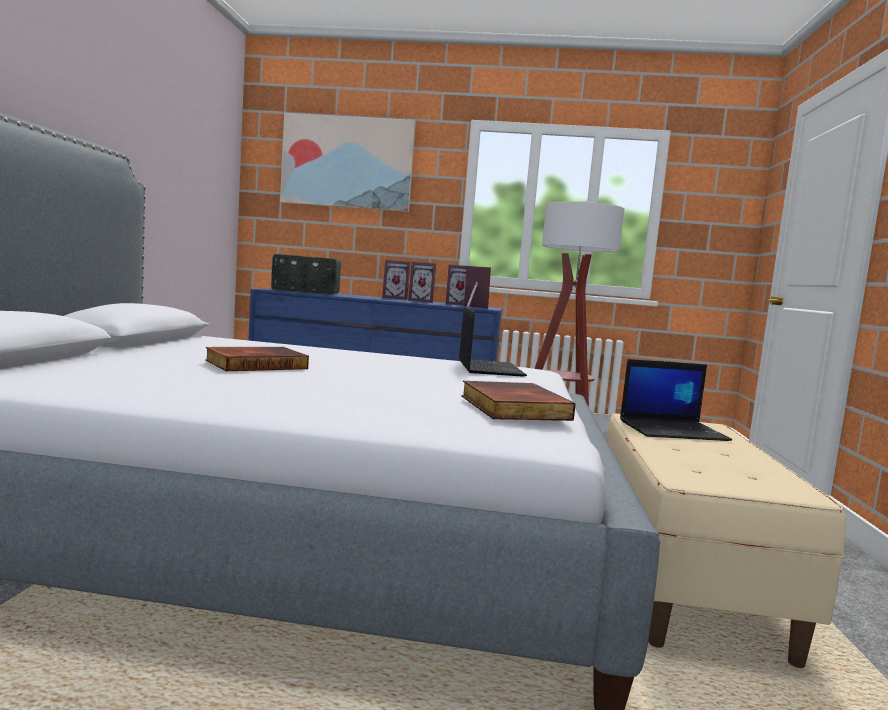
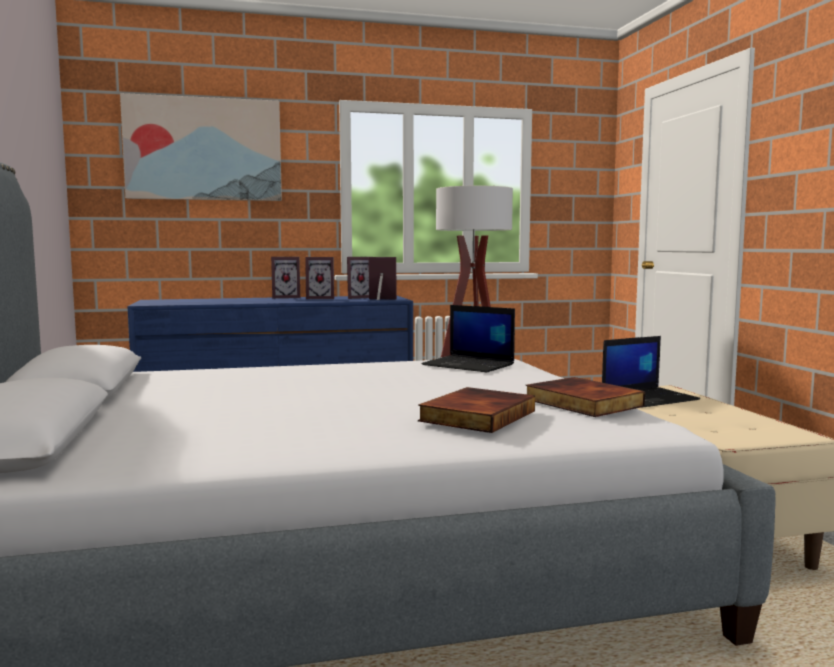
camera: 20 degrees left, 0 degrees up
book [205,347,309,371] -> book moved to [418,387,535,433]
radio [271,254,341,295] -> none
laptop [459,307,527,377] -> laptop turned 150 degrees clockwise [422,305,515,372]

